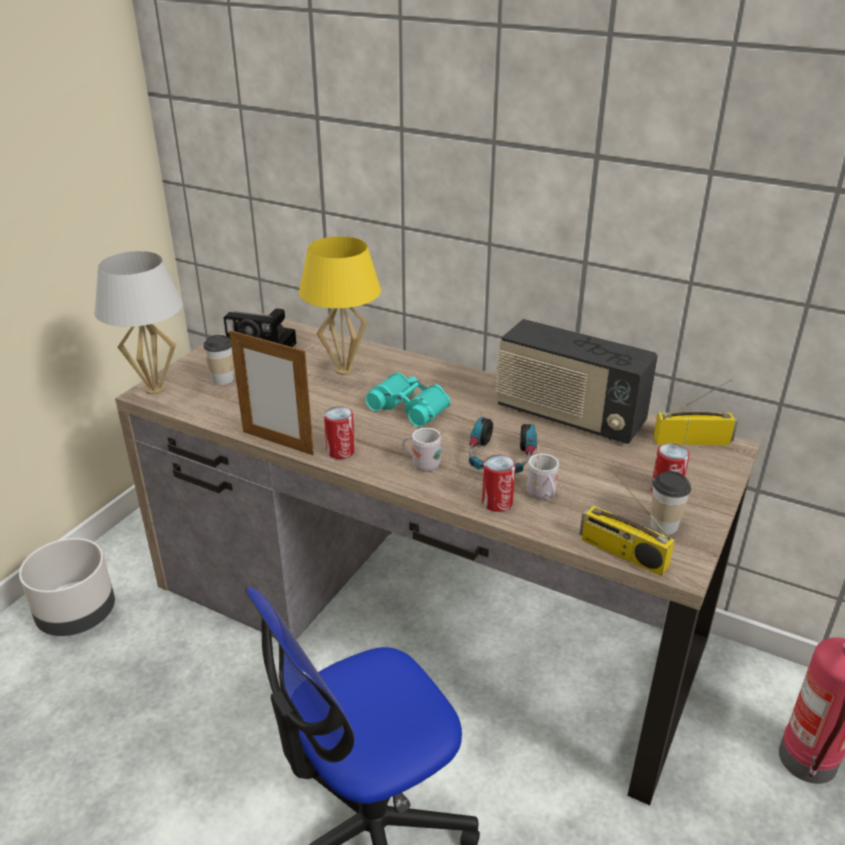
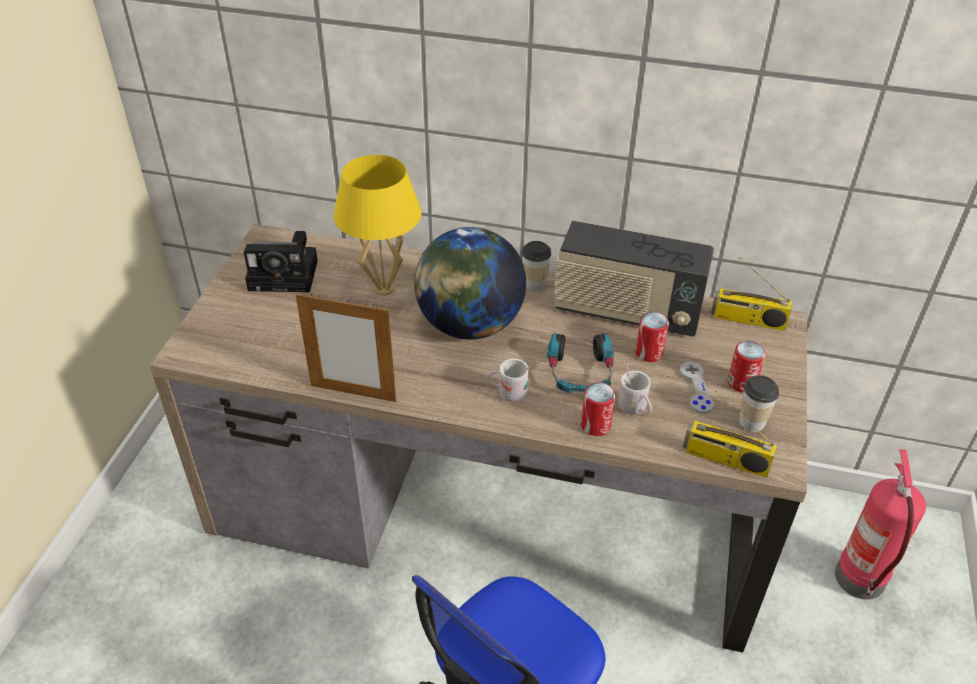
camera: 15 degrees left, 10 degrees up
grey planter [19,538,115,636] -> none
white table lamp [95,251,183,395] -> none
cup [203,335,234,385] -> cup moved to [522,241,551,291]
can [324,406,355,459] -> can moved to [635,312,669,362]
turquoise binoculars [366,373,451,427] -> globe [414,227,526,339]
radio [653,379,738,445] -> radio turned 150 degrees counterclockwise [711,257,792,331]
none -> grey game controller [680,362,714,414]

